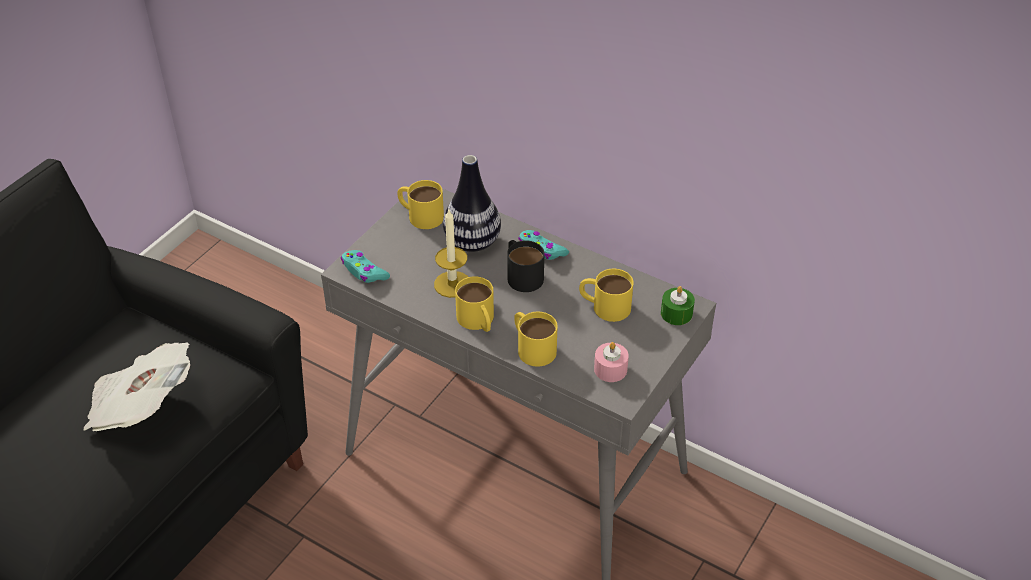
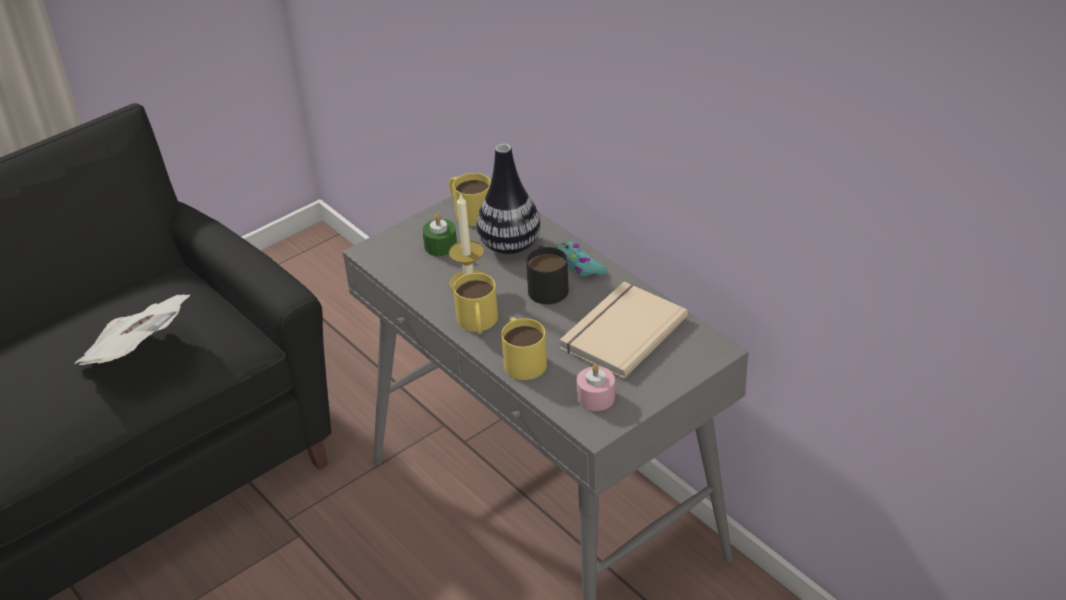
camera: 20 degrees right, 5 degrees down
turquoise game controller [341,250,390,283] -> none
yellow mug [579,269,634,322] -> beige book [560,282,688,379]
green candle [661,286,695,325] -> green candle moved to [422,214,457,256]

